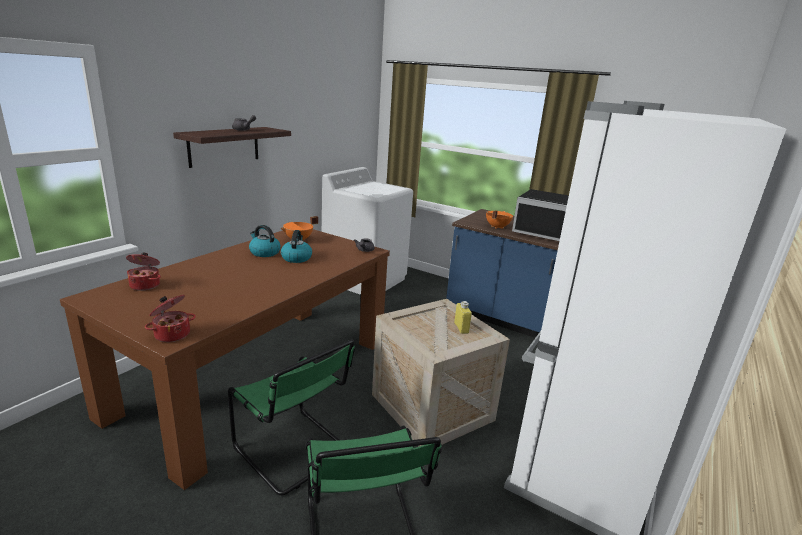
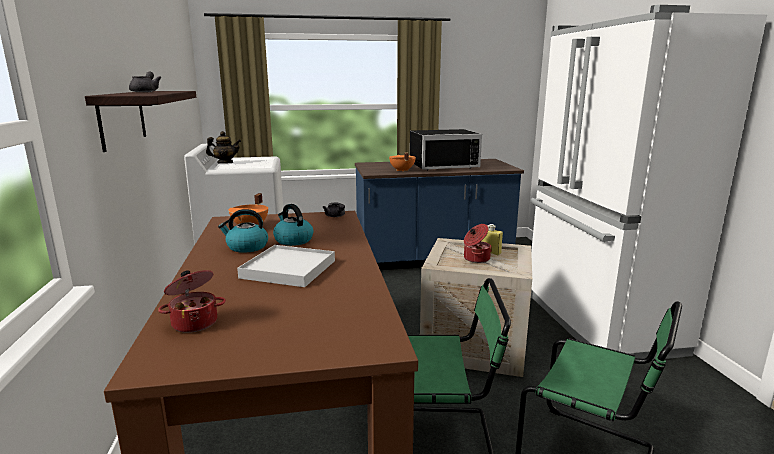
camera: 40 degrees left, 5 degrees down
cooking pot [145,295,196,342] -> cooking pot moved to [464,224,492,263]
none -> teapot [206,131,241,164]
none -> white tray [237,245,335,287]

